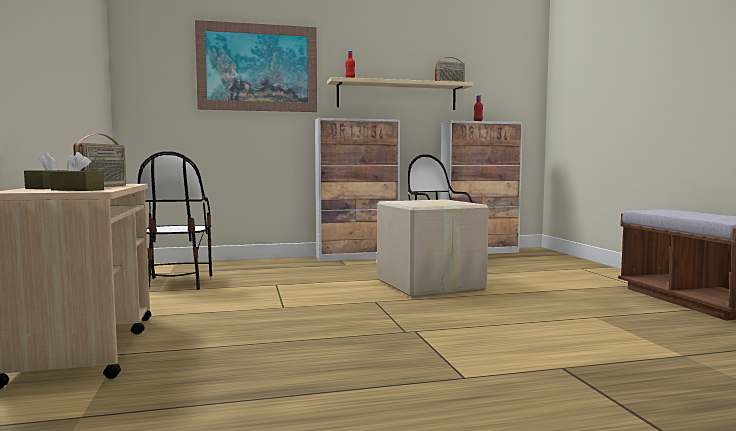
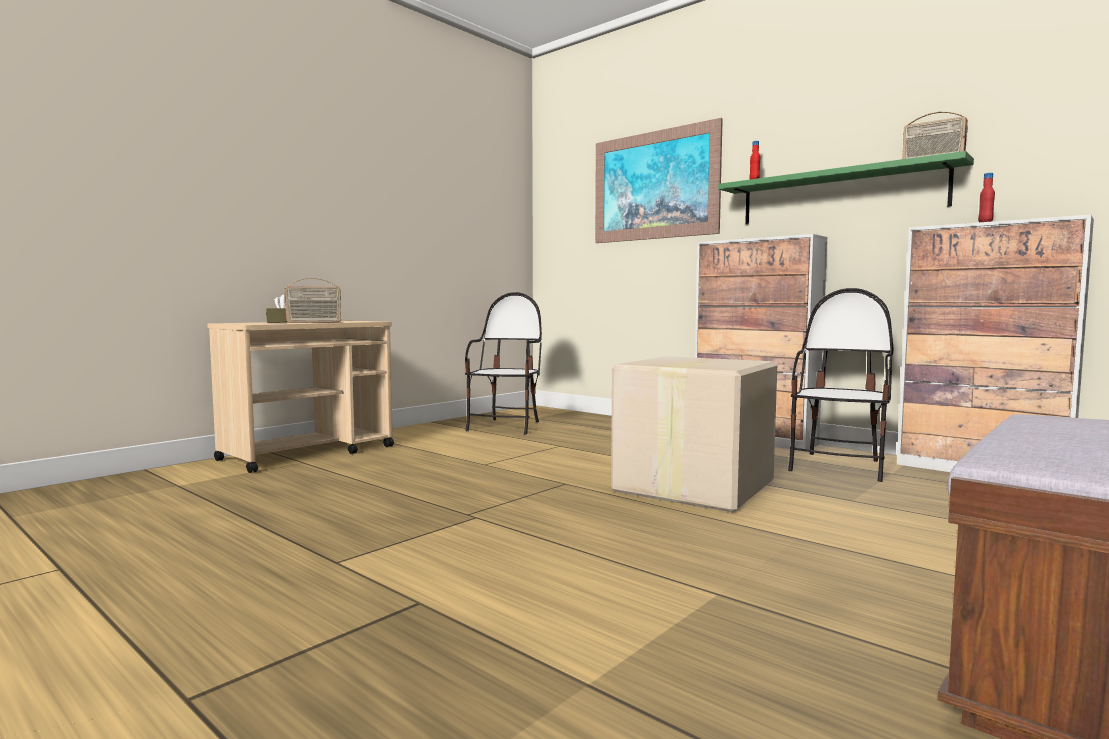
camera: 55 degrees right, 0 degrees up
brown tissue box [50,152,104,191] -> none
chair [138,151,213,290] -> chair turned 150 degrees clockwise [465,292,542,434]
beige shelf [327,77,474,110] -> green shelf [718,151,974,224]

